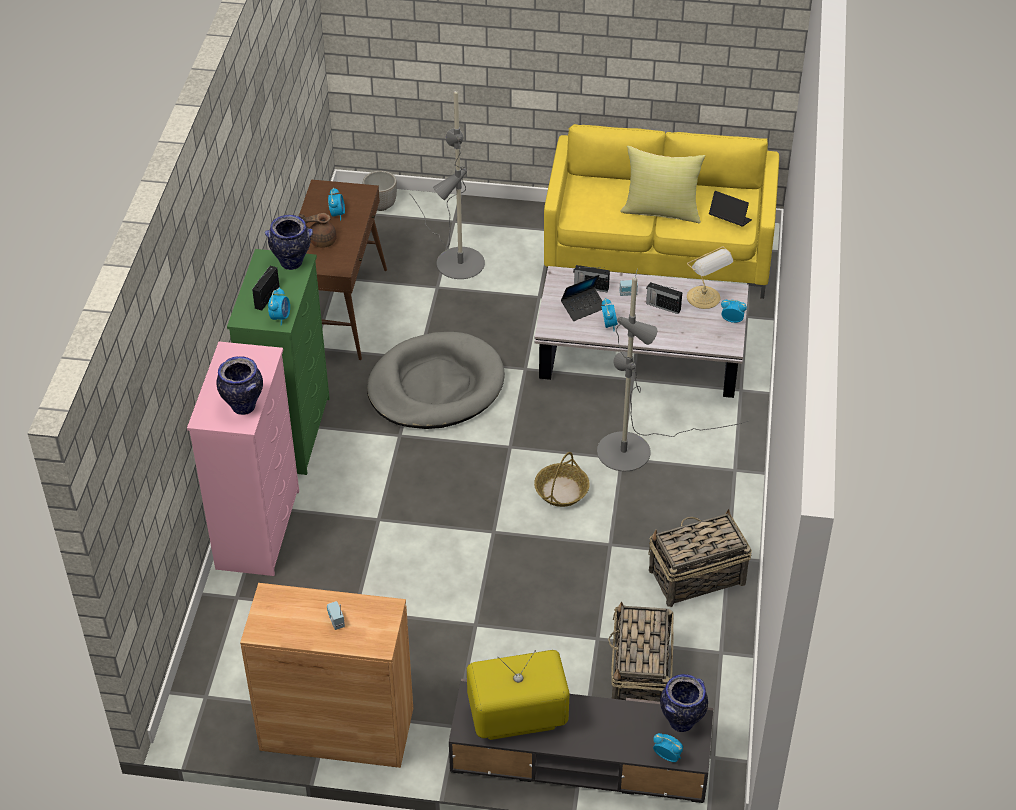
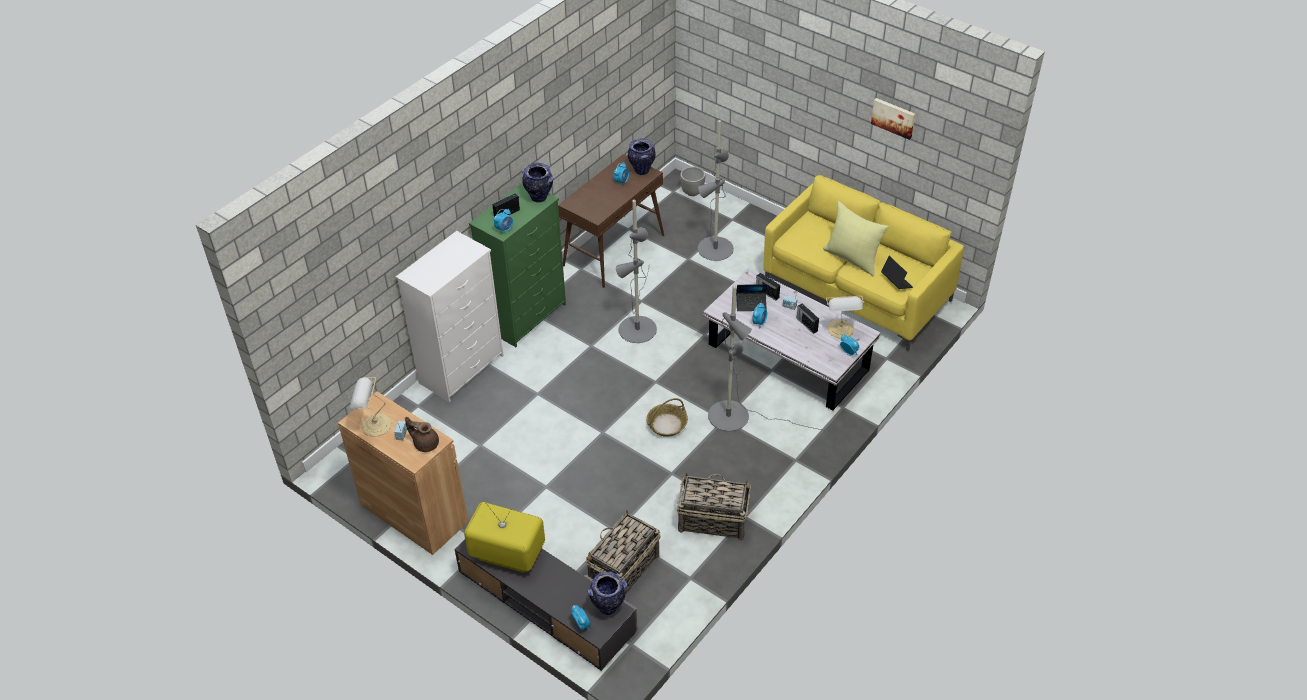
camera: 30 degrees right, 0 degrees up
pink dresser [187,341,299,576] -> white dresser [396,231,504,402]
vase [217,356,263,415] -> vase moved to [628,138,656,175]
brown teapot [299,213,337,247] -> brown teapot moved to [405,417,439,452]
grey dog bed [367,332,505,429] -> grey floor lamp [616,200,657,343]
none -> table lamp [350,377,392,437]
none -> picture [871,98,915,140]

